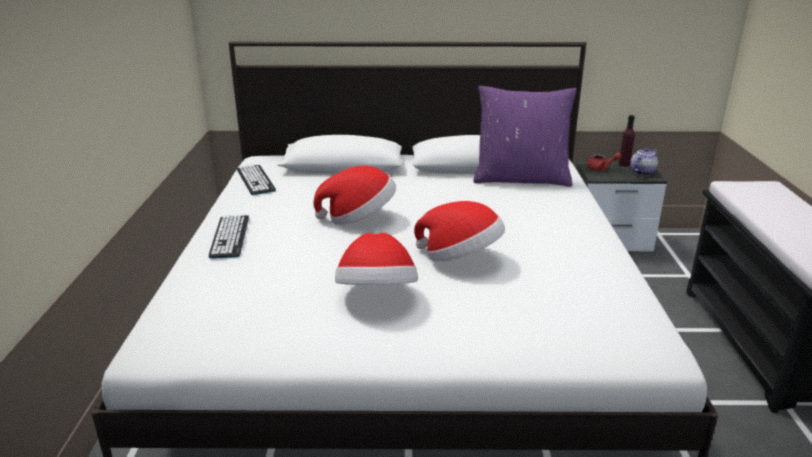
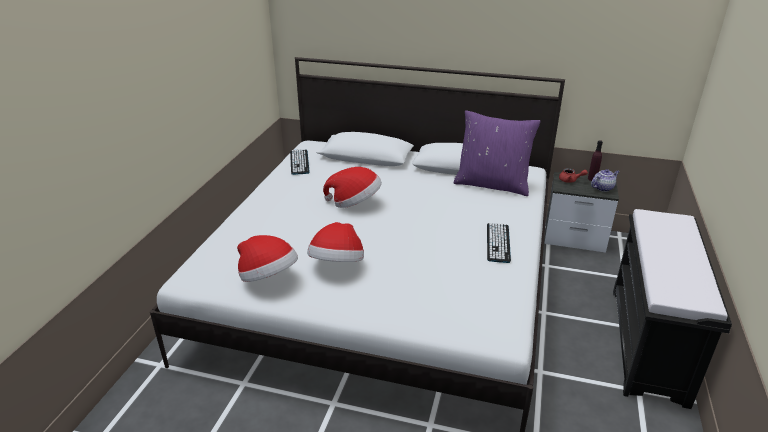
camera: 15 degrees right, 5 degrees up
keyboard [209,215,249,259] -> keyboard moved to [487,223,511,263]
hat [414,201,505,262] -> hat moved to [237,235,298,282]

